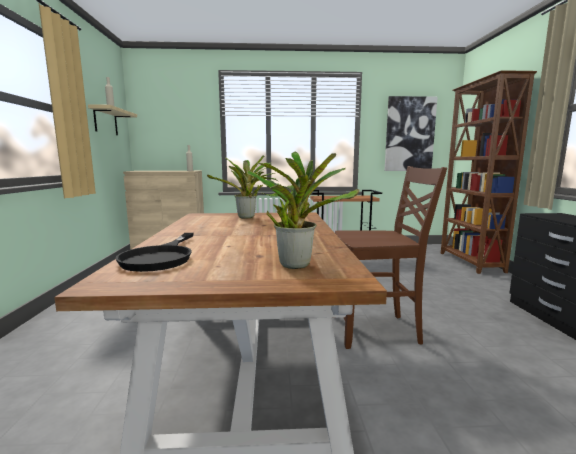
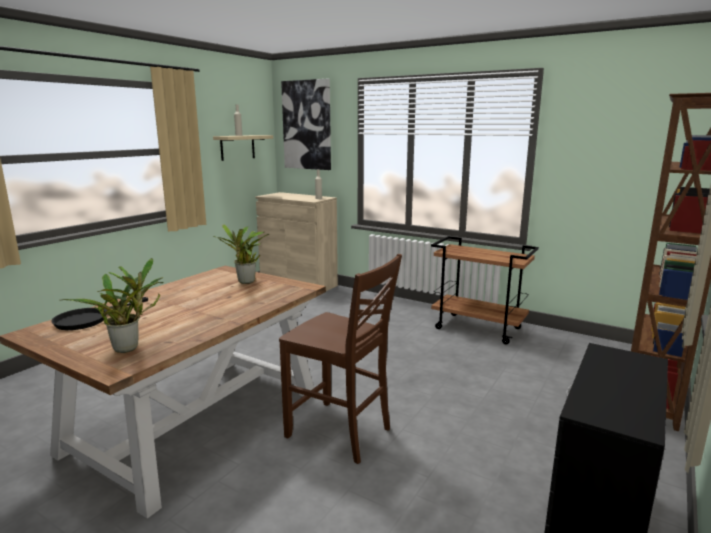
camera: 35 degrees right, 5 degrees up
picture [385,96,438,171] -> picture moved to [281,79,331,170]

